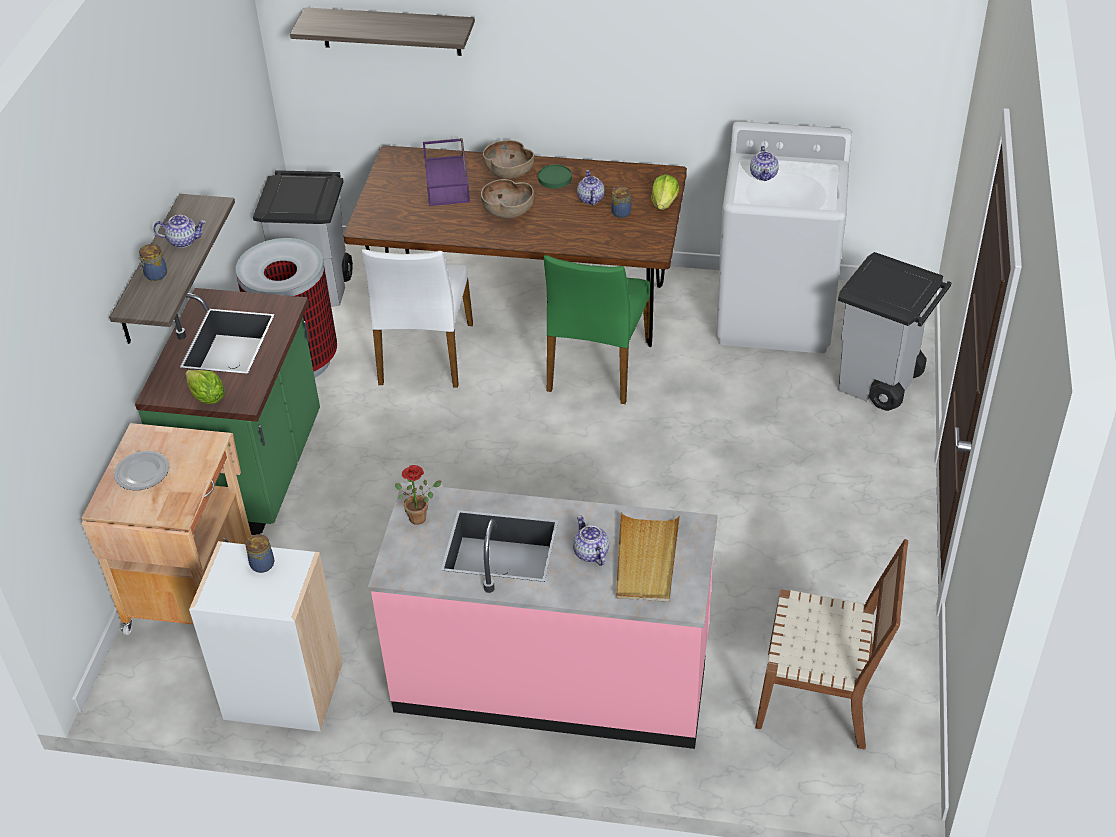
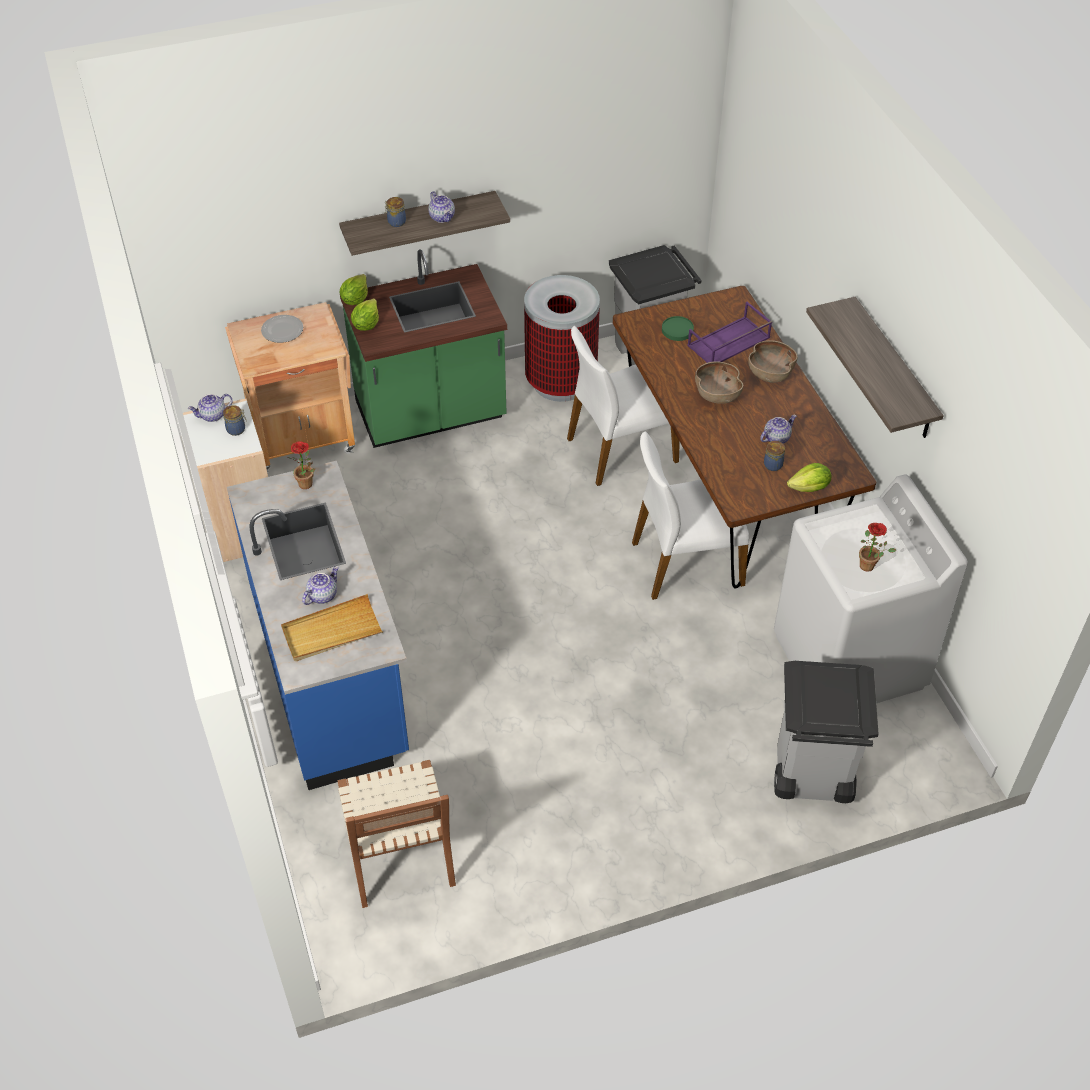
camera: 60 degrees right, 5 degrees up
shelf [290,7,475,56] -> shelf moved to [806,297,944,438]
pink counter [368,483,718,749] -> blue counter [227,461,409,790]
green plate [538,164,572,189] -> green plate moved to [662,316,694,341]
green chair [544,255,650,404] -> white chair [632,431,750,600]
teapot [750,146,779,181] -> teapot moved to [188,394,233,422]
none -> lettuce [340,274,368,305]
none -> potted plant [859,523,896,572]

